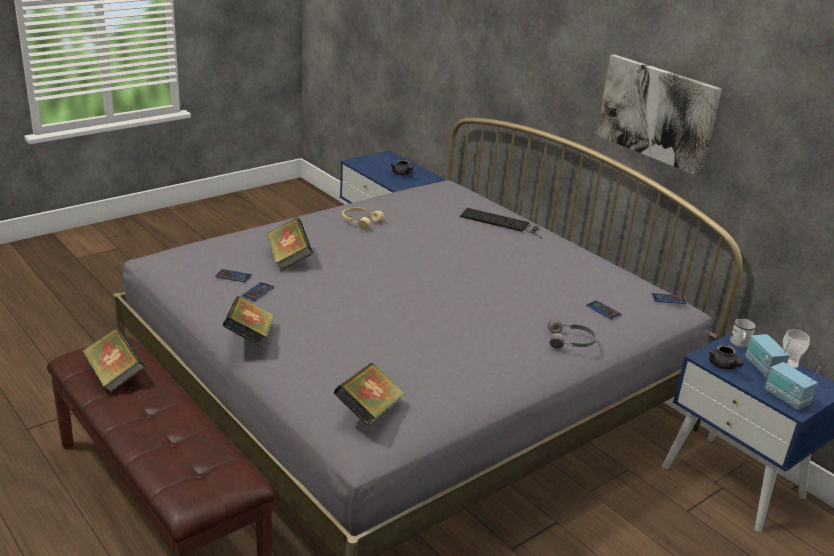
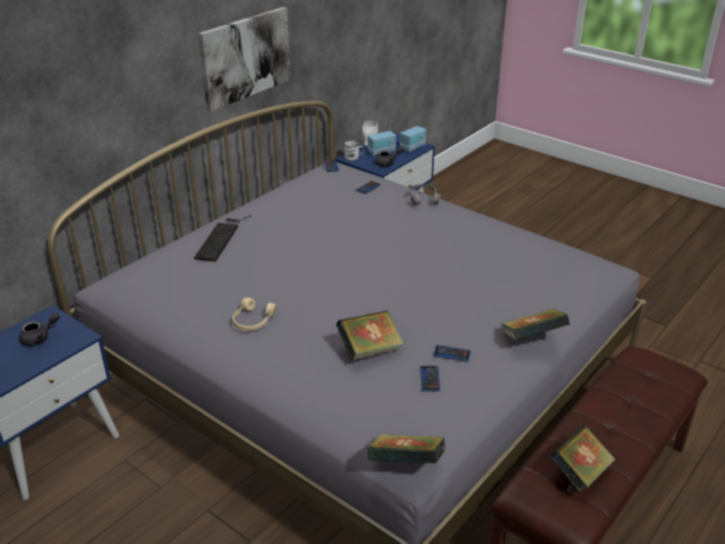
camera: 100 degrees left, 5 degrees up
book [334,363,405,426] -> book moved to [368,434,446,464]

